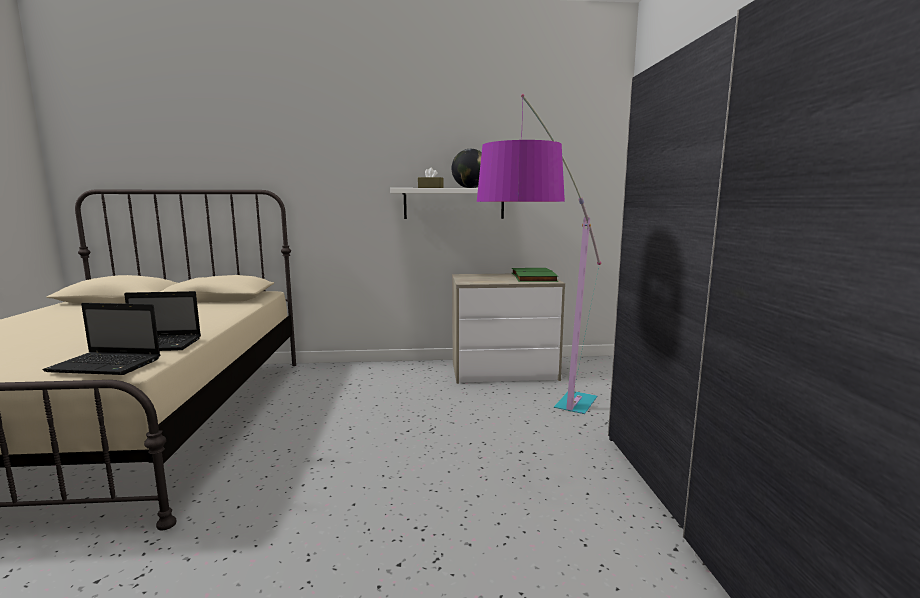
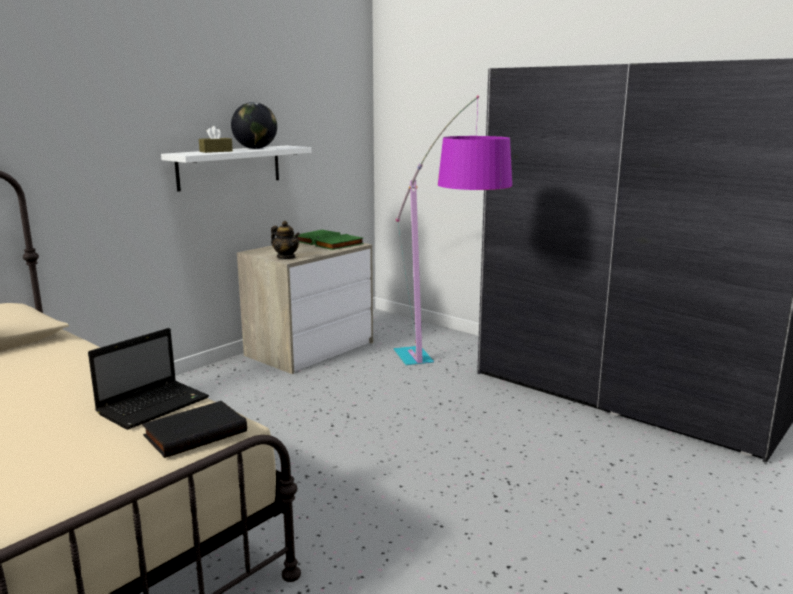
camera: 45 degrees left, 5 degrees up
laptop [43,303,160,375] -> black book [142,401,247,458]
none -> teapot [271,221,300,259]

